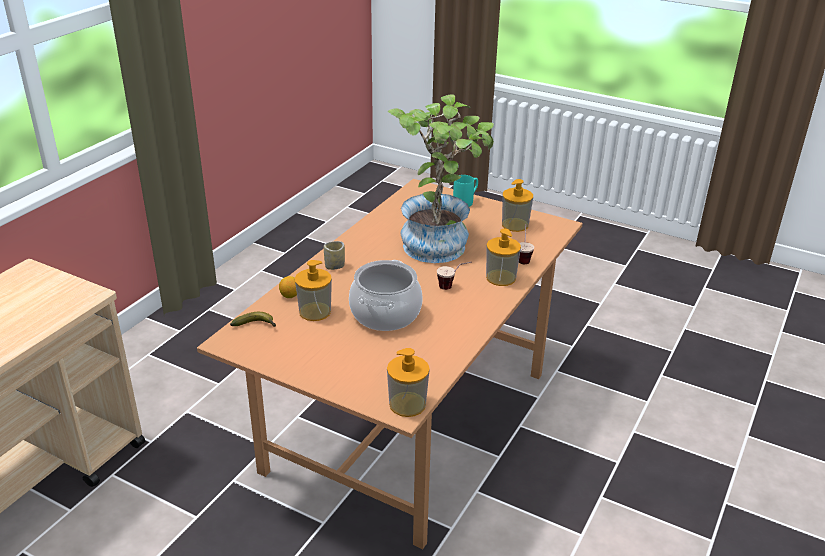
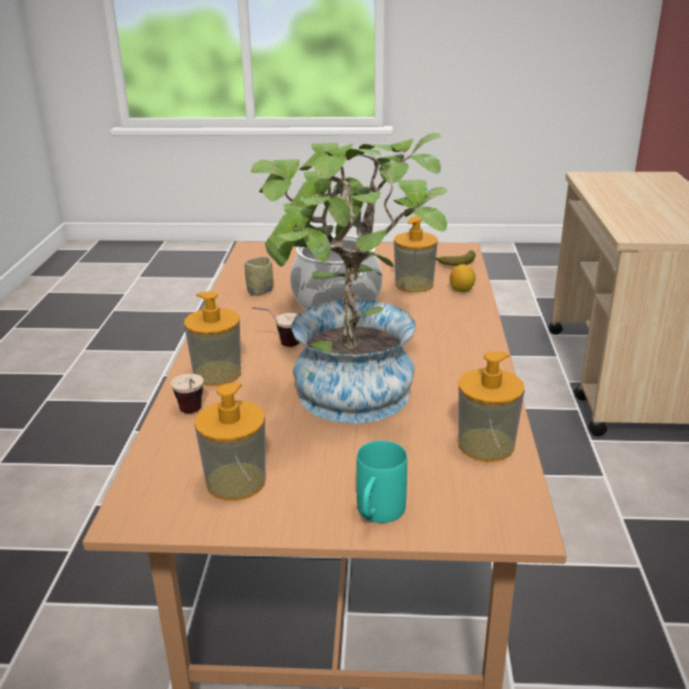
camera: 155 degrees right, 5 degrees down
cup [324,241,345,270] -> cup moved to [245,257,273,296]
soap dispenser [387,348,430,417] -> soap dispenser moved to [458,351,525,462]

